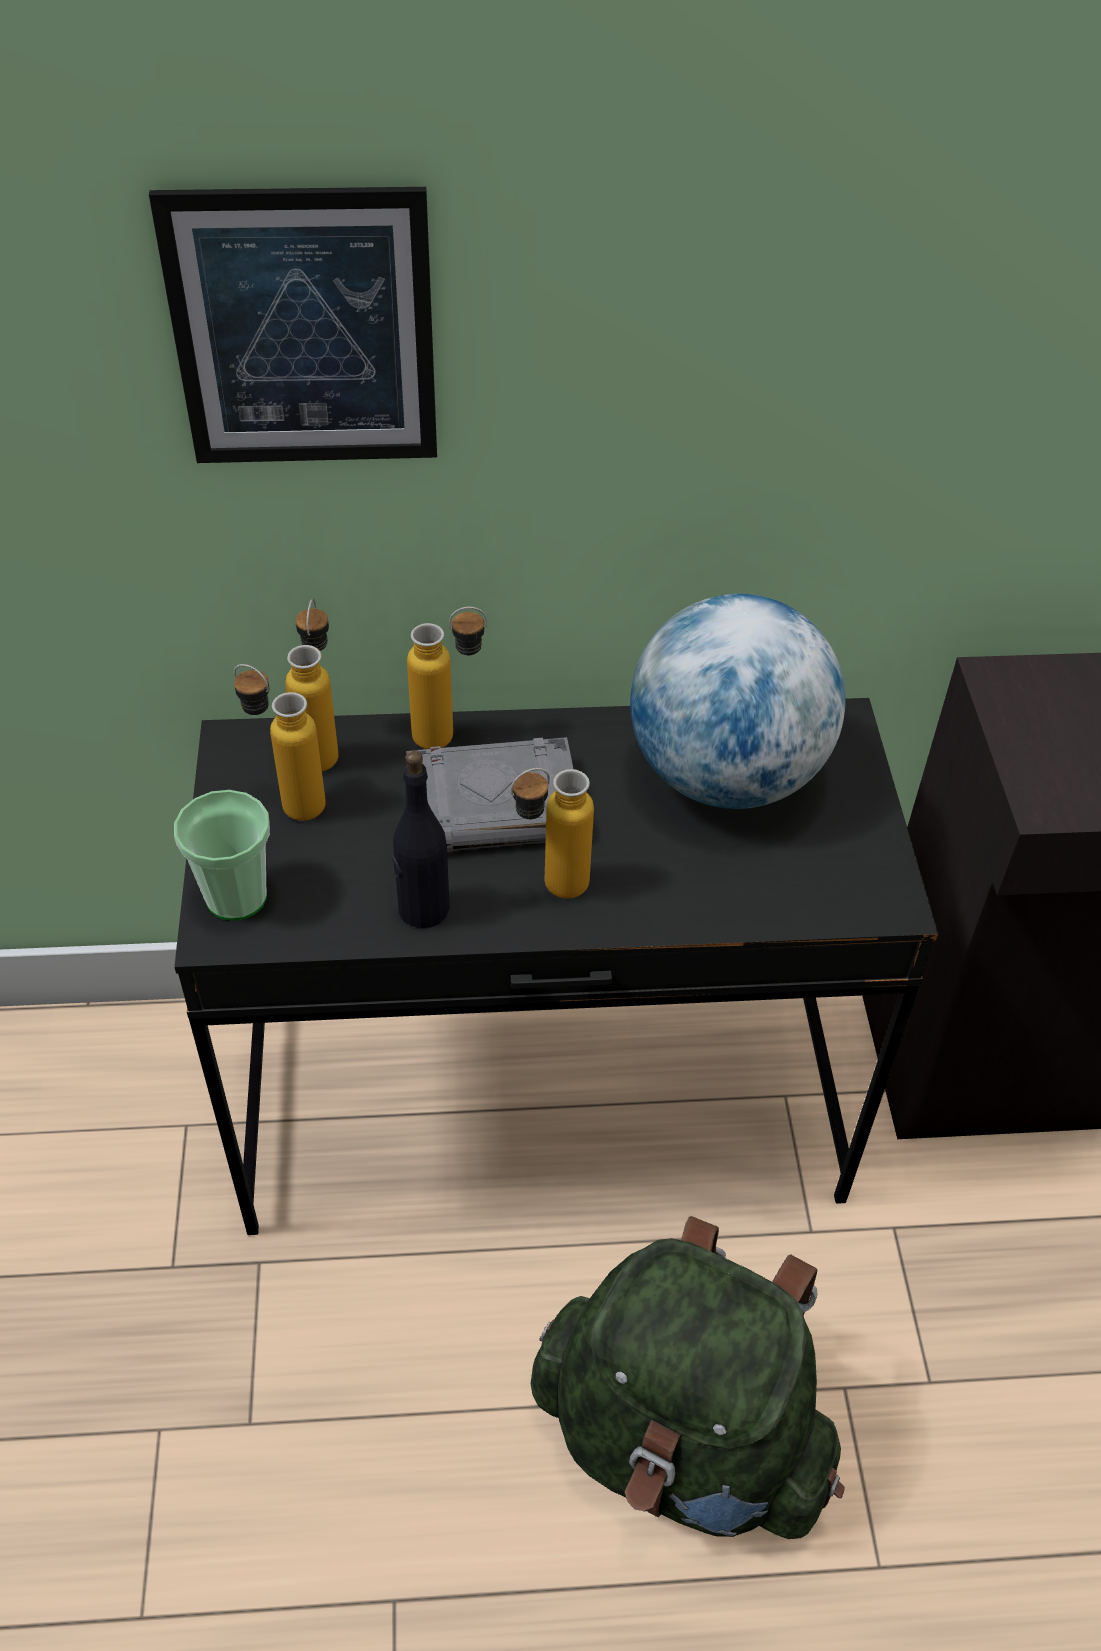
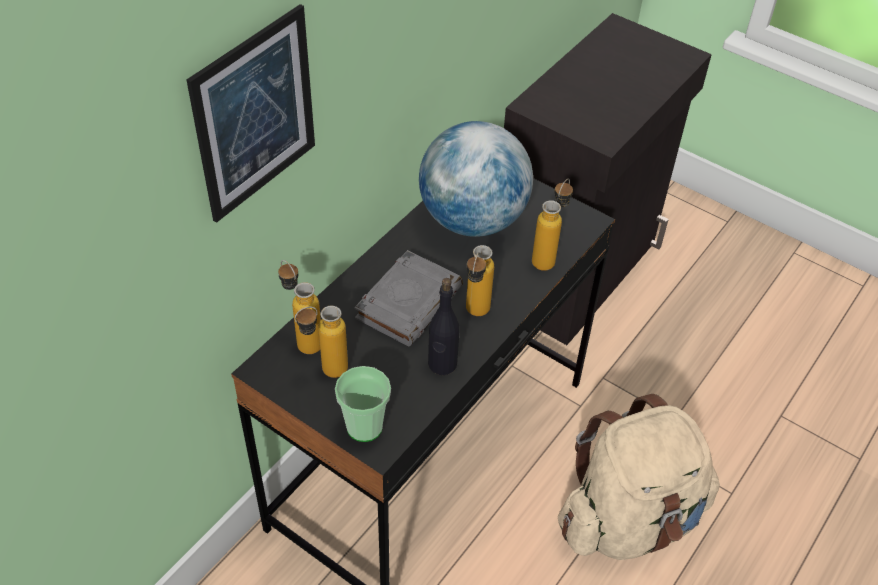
camera: 50 degrees left, 0 degrees up
bottle [407,607,487,749] -> bottle moved to [532,178,573,271]
green backpack [531,1216,845,1539] -> beige backpack [558,394,720,560]

